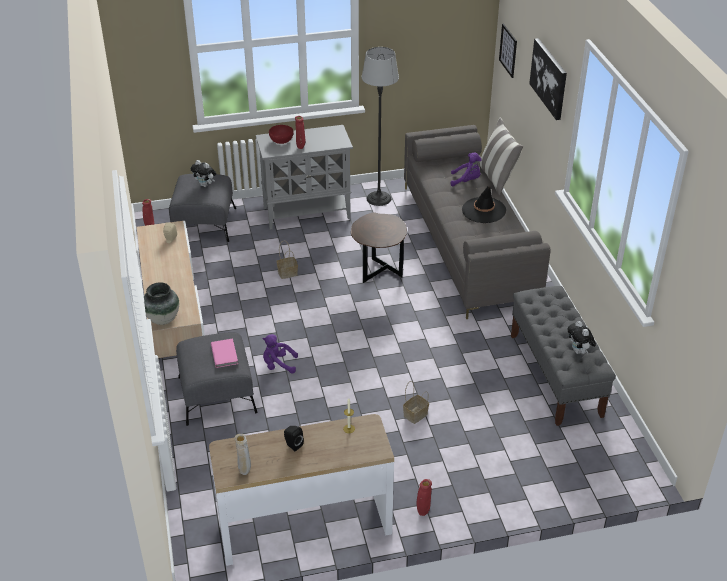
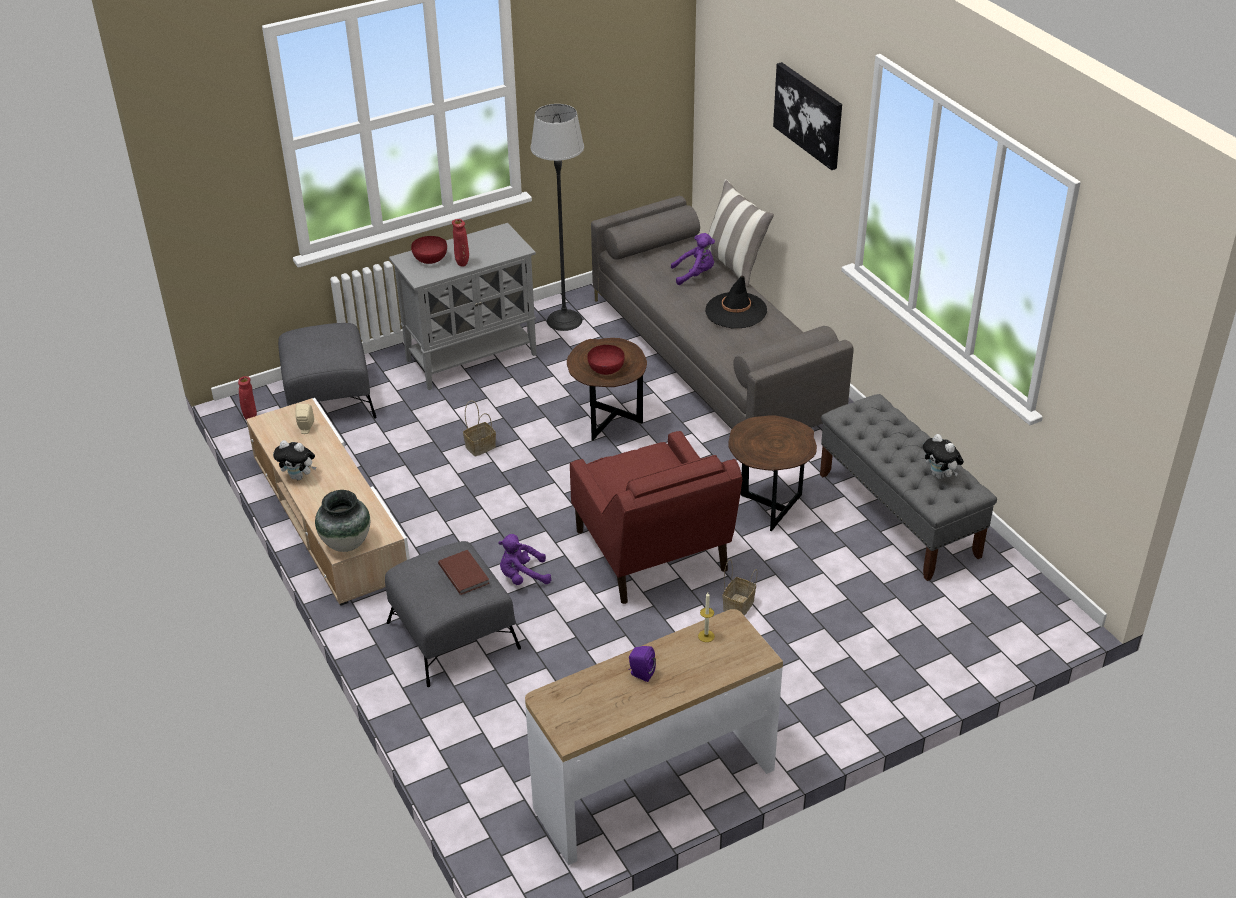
camera: 15 degrees left, 0 degrees up
plush toy [191,160,216,187] -> plush toy moved to [273,440,316,480]
pink book [211,339,238,368] -> brown book [438,550,490,595]
beige vase [235,434,251,475] -> none
black speaker [284,426,304,451] -> purple speaker [629,646,656,682]
red vase [417,479,432,516] -> none
picture [499,23,517,78] -> none
none -> red armchair [570,431,742,604]
none -> red bowl [587,345,625,375]
none -> brown side table [729,416,817,531]

